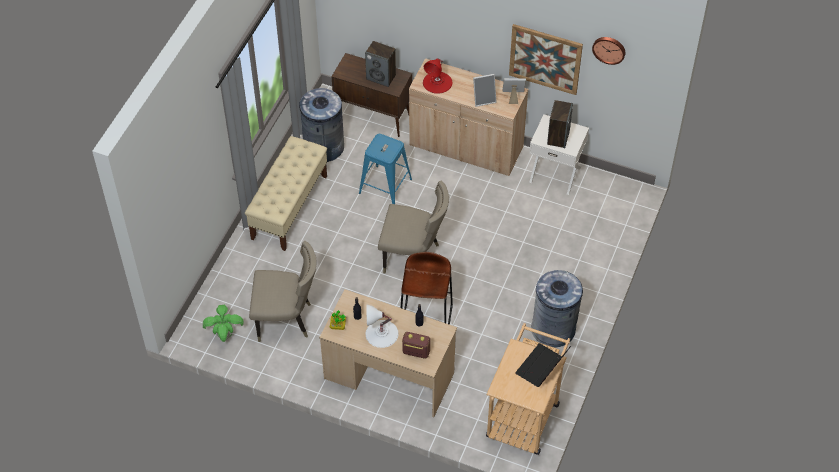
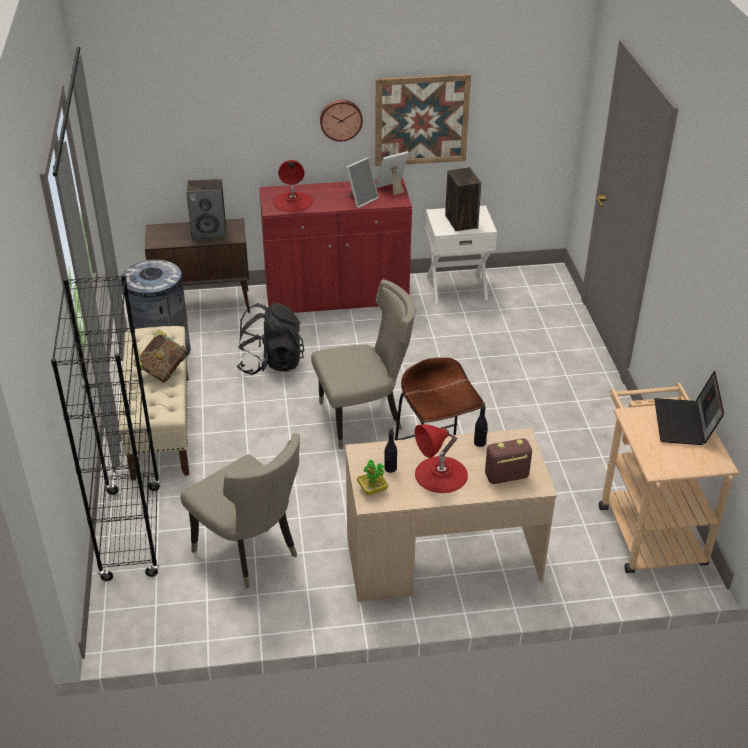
camera: 30 degrees left, 15 degrees down
potted plant [203,305,244,342] -> none
beige chair [249,241,317,342] -> beige chair turned 75 degrees clockwise [180,433,300,589]
blue stool [359,134,412,204] -> black backpack [237,303,305,375]
white table lamp [366,305,399,348] -> red table lamp [414,424,468,493]
beige cabinet [409,58,528,176] -> red cabinet [259,178,412,313]
grey trash can [531,270,583,347] -> none
wall clock [592,37,626,65] -> wall clock moved to [320,100,363,142]
none -> black bookcase [51,274,161,581]
none -> book [134,330,188,383]

